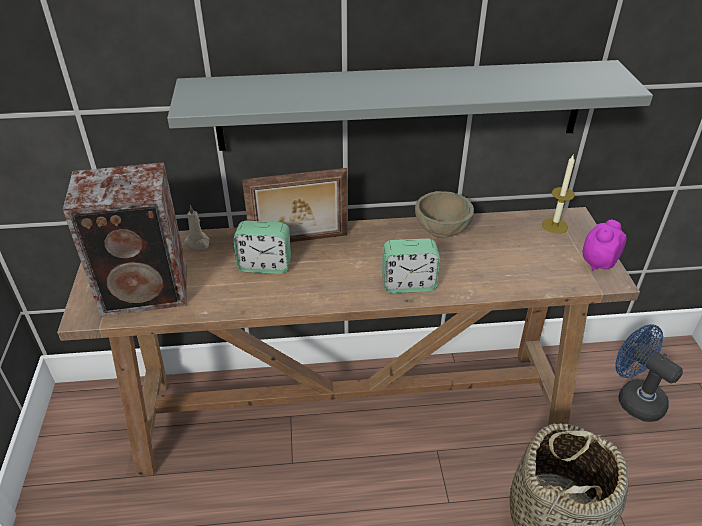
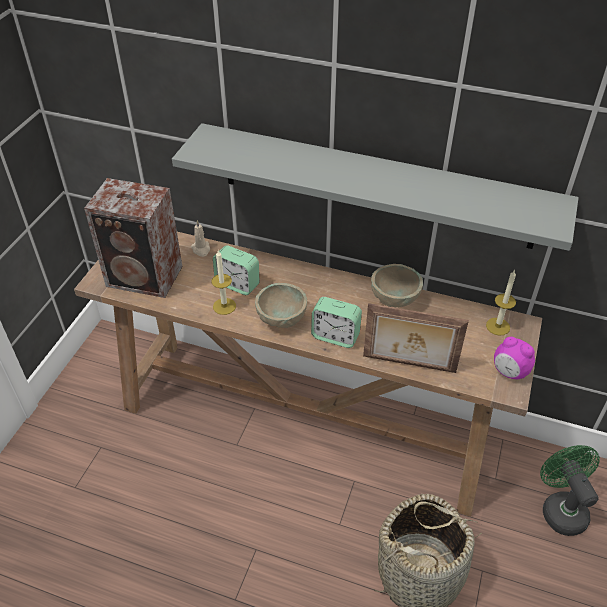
camera: 25 degrees right, 5 degrees up
picture frame [242,168,348,242] -> picture frame moved to [363,303,469,373]
alarm clock [583,220,627,271] -> alarm clock turned 120 degrees counterclockwise [494,337,535,379]
blue fan [615,324,683,422] -> green fan [540,445,600,536]
none -> candle [212,250,236,315]
none -> beige bowl [255,283,307,328]

